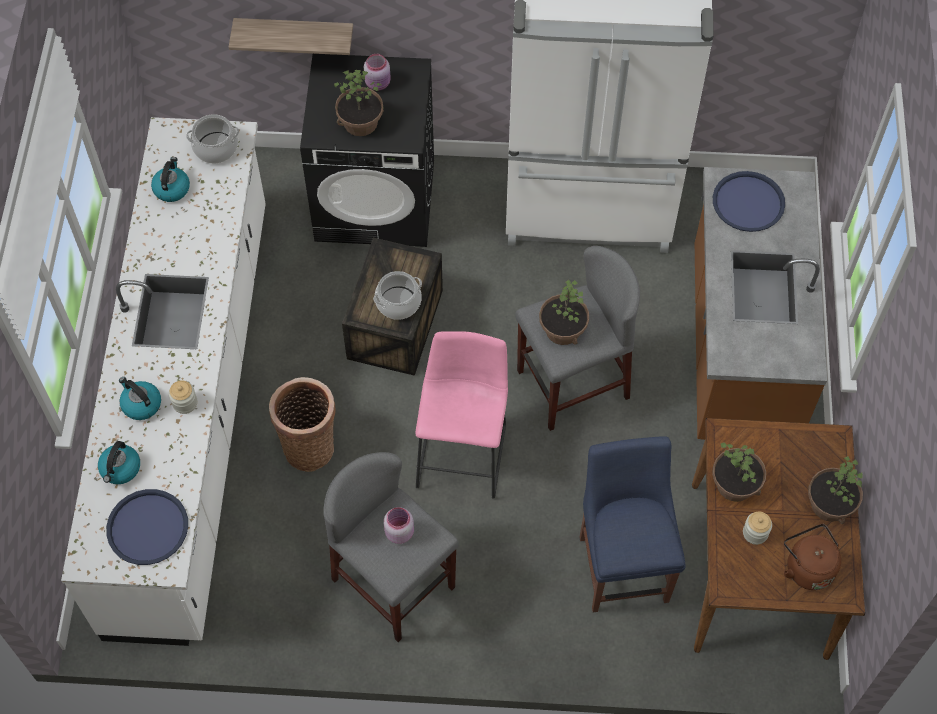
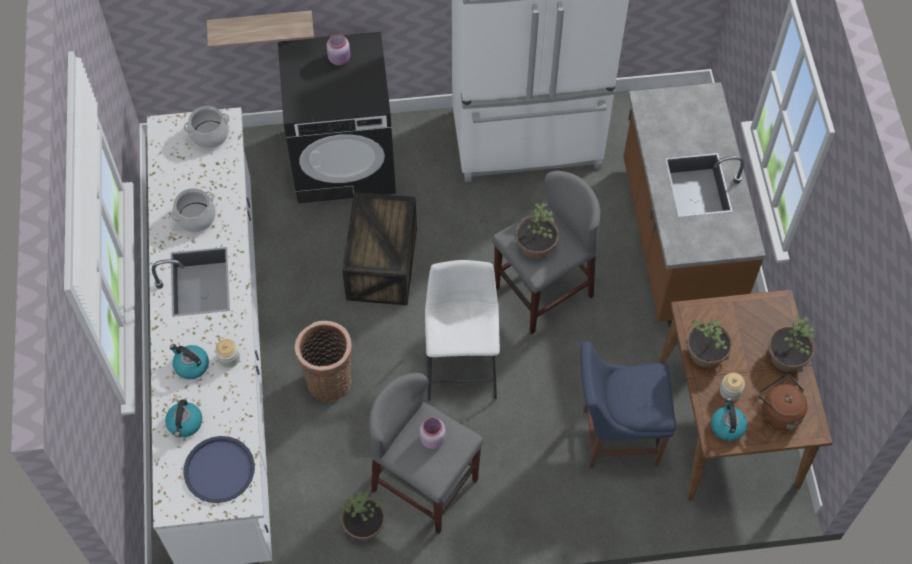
camera: 10 degrees left, 0 degrees up
kettle [151,157,190,202] -> kettle moved to [711,397,747,441]
potted plant [334,70,384,136] -> potted plant moved to [339,492,385,540]
cooking pot [373,271,422,320] -> cooking pot moved to [171,188,216,233]
pink stool [416,331,508,499] -> white stool [425,260,500,401]
blue chair [579,436,686,612] -> blue chair turned 75 degrees counterclockwise [580,342,676,469]
blue tray [713,171,785,232] -> none

